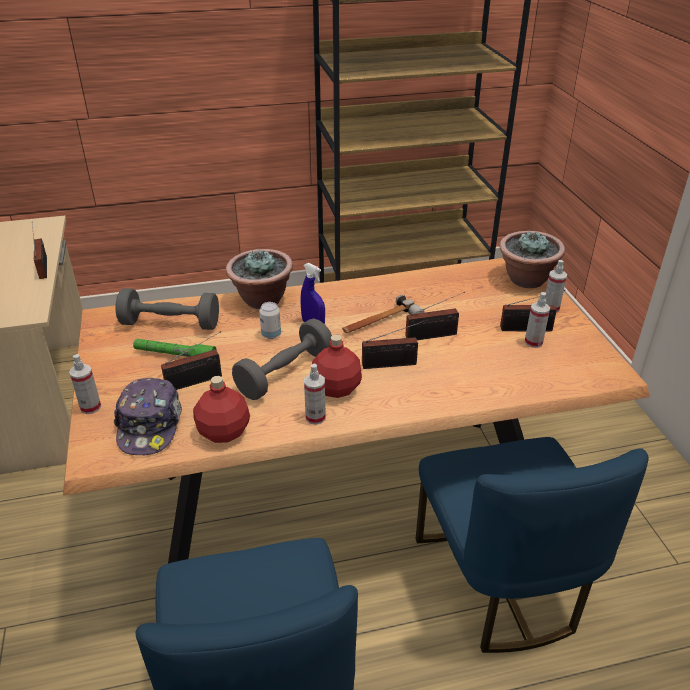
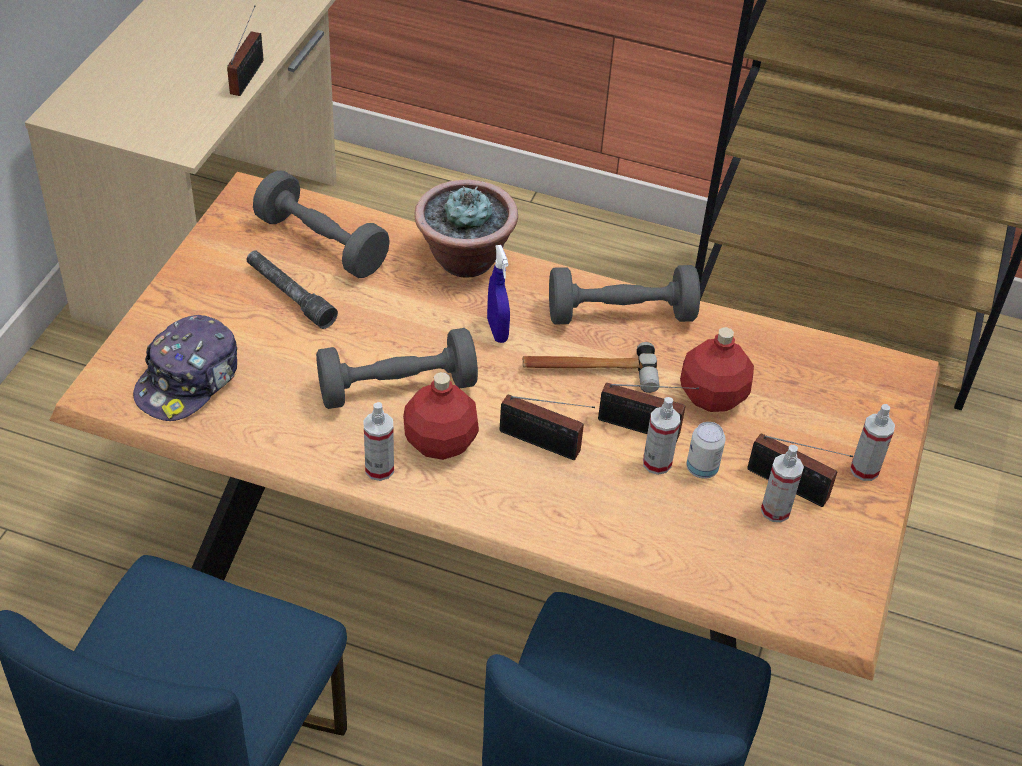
camera: 30 degrees right, 10 degrees up
spray bottle [69,354,101,414] -> spray bottle moved to [643,397,680,475]
green flashlight [133,339,217,357] -> grey flashlight [247,250,338,329]
radio [161,331,222,390] -> none
red bottle [193,376,250,443] -> red bottle moved to [680,327,754,412]
can [259,302,281,339] -> can moved to [686,422,726,479]
potted plant [499,230,565,288] -> none
none -> grey dumbbell [549,265,700,324]

